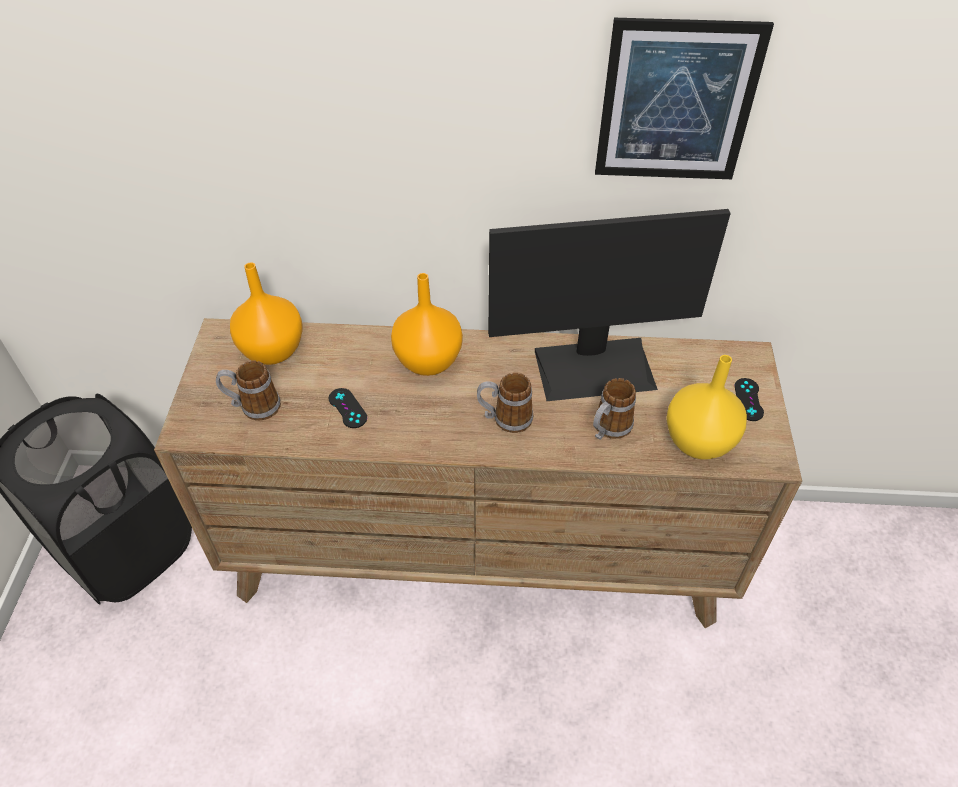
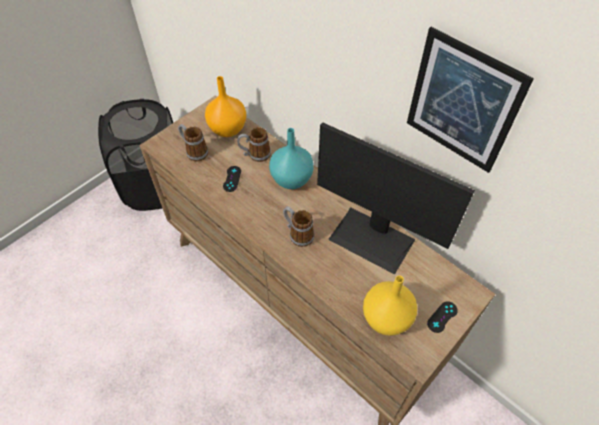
camera: 40 degrees right, 5 degrees up
orange vase [391,273,463,376] -> turquoise vase [269,128,314,189]
mug [593,378,636,440] -> mug moved to [237,127,271,162]

